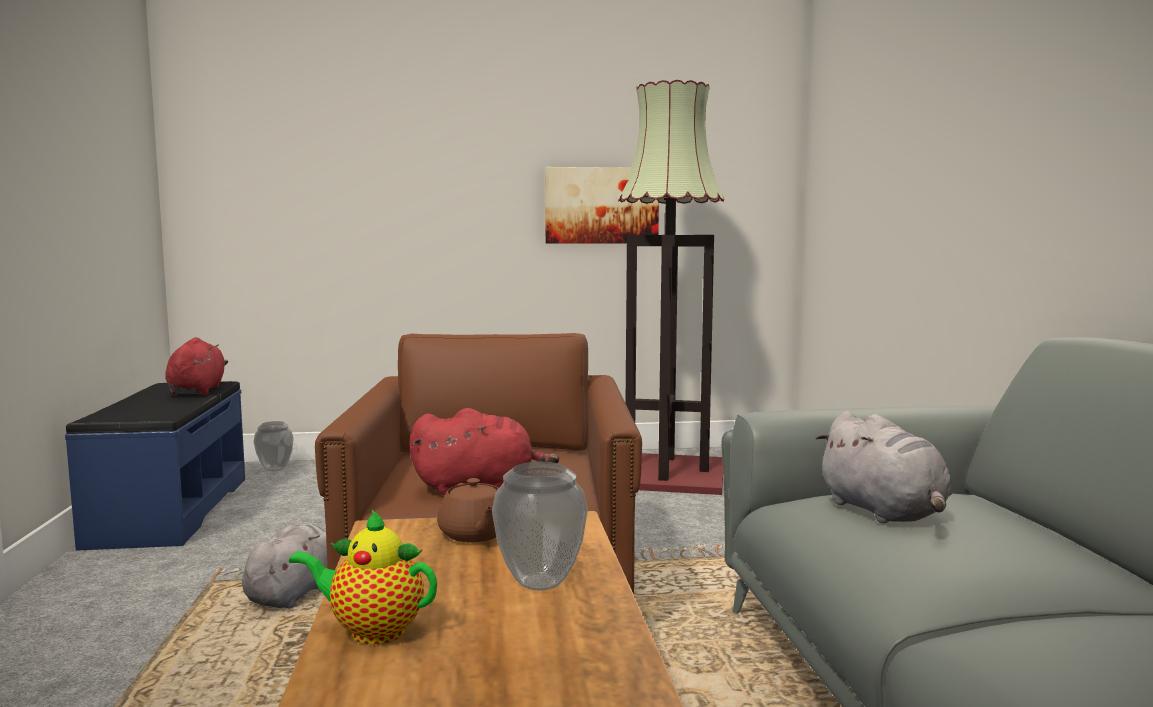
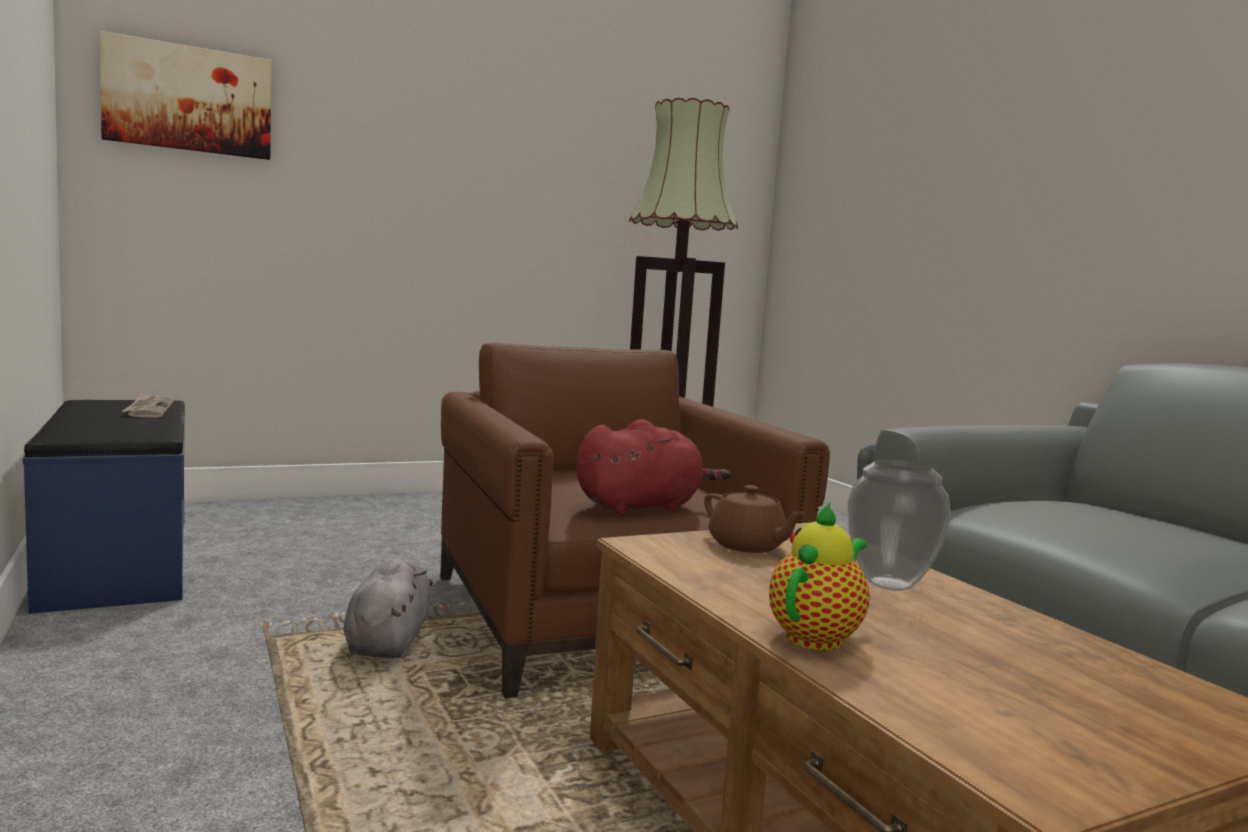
camera: 20 degrees left, 0 degrees up
red plush toy [165,337,228,395] -> newspaper [122,394,174,417]
vase [254,421,294,471] -> none
teapot [289,509,437,644] -> teapot turned 135 degrees clockwise [769,502,870,650]
picture [545,167,659,244] -> picture moved to [100,31,271,160]
grey plush toy [816,411,952,523] -> none

